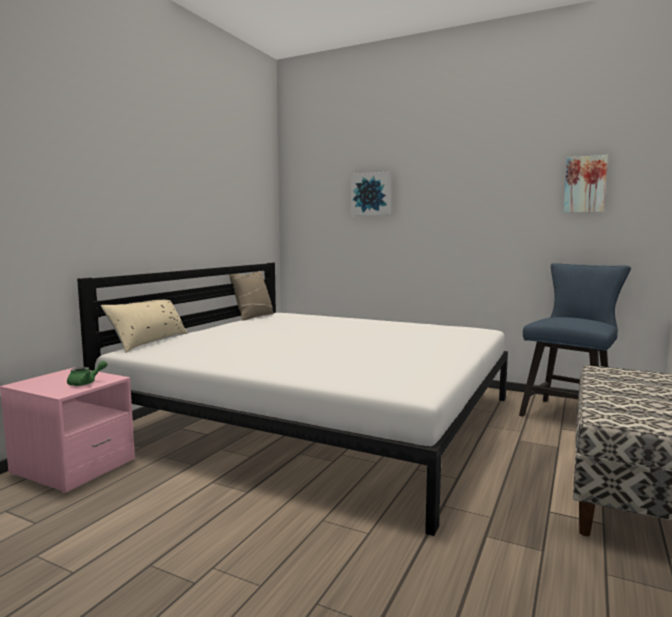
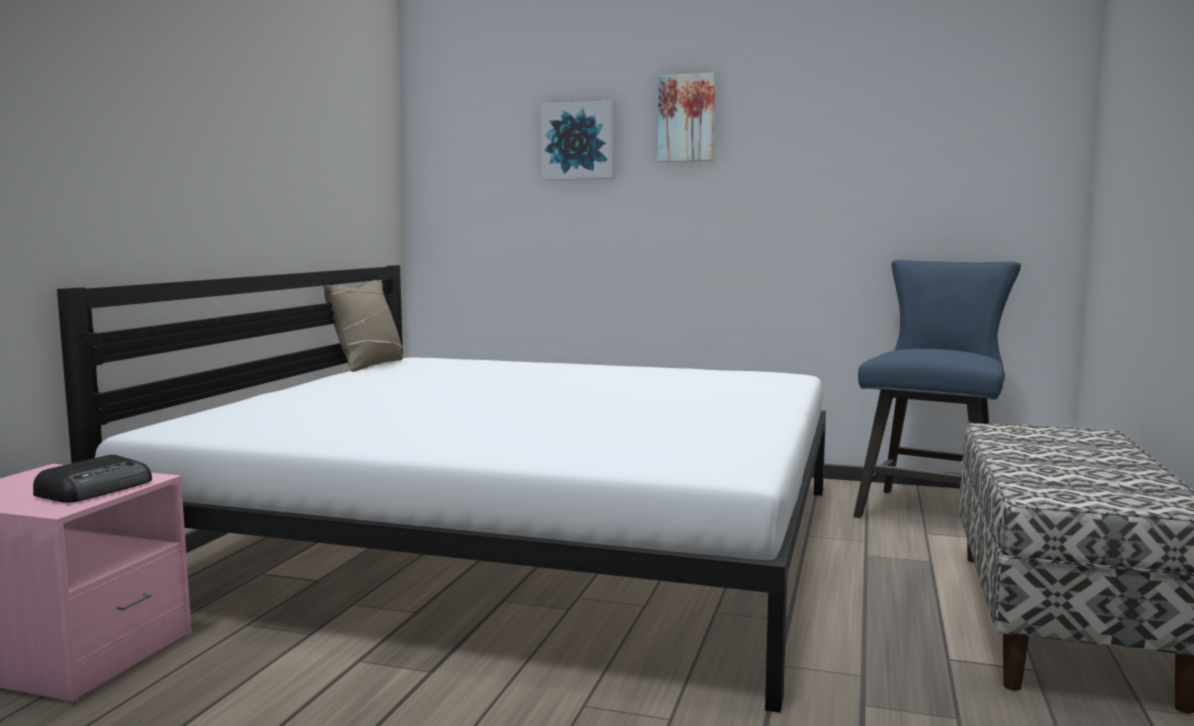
camera: 10 degrees left, 0 degrees up
green teapot [67,361,107,386] -> radio [33,454,152,503]
beige pillow [101,300,188,353] -> none
picture [563,155,608,213] -> picture moved to [658,73,715,162]

